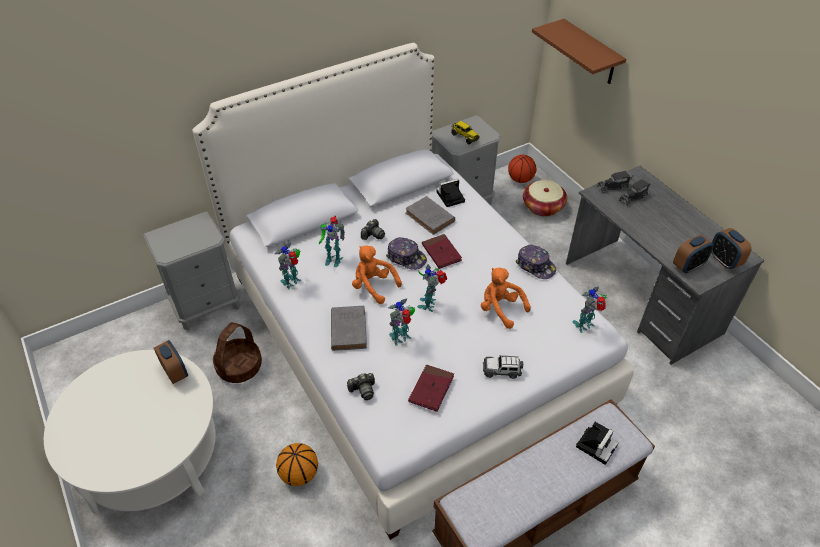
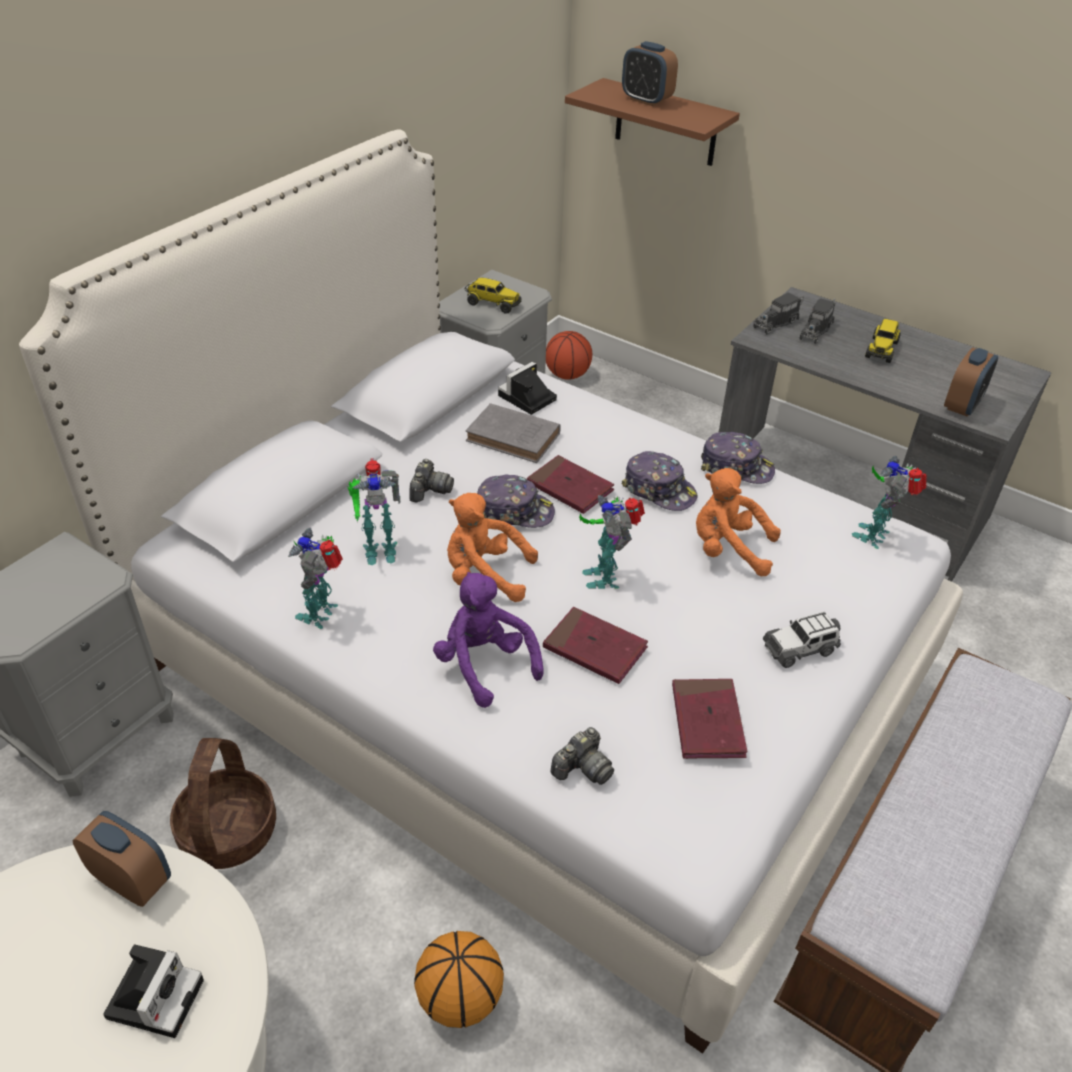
camera: 25 degrees left, 5 degrees down
grey book [331,306,367,351] -> purple plush toy [433,572,544,708]
toy robot [388,299,416,346] -> red book [543,607,648,684]
basket [523,180,567,216] -> none
camera [576,422,619,465] -> camera moved to [103,944,204,1038]
alarm clock [711,228,752,269] -> alarm clock moved to [622,41,678,106]
none -> cap [621,451,698,511]
none -> toy truck [865,319,901,363]

